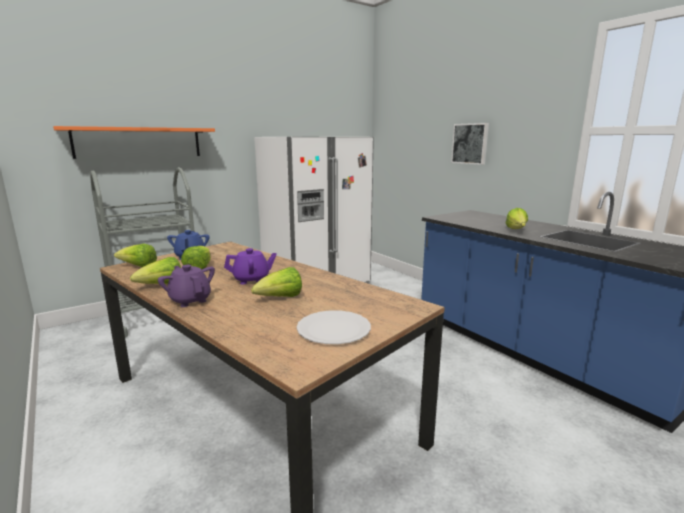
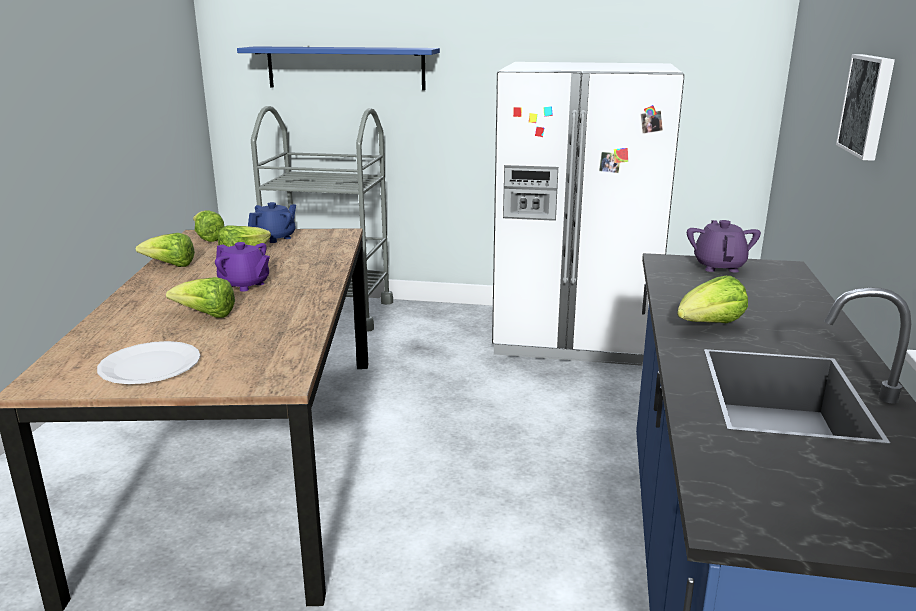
camera: 45 degrees right, 5 degrees up
orange shelf [53,126,215,159] -> blue shelf [237,46,440,90]
purple teapot [158,265,215,307] -> purple teapot moved to [687,220,761,273]

